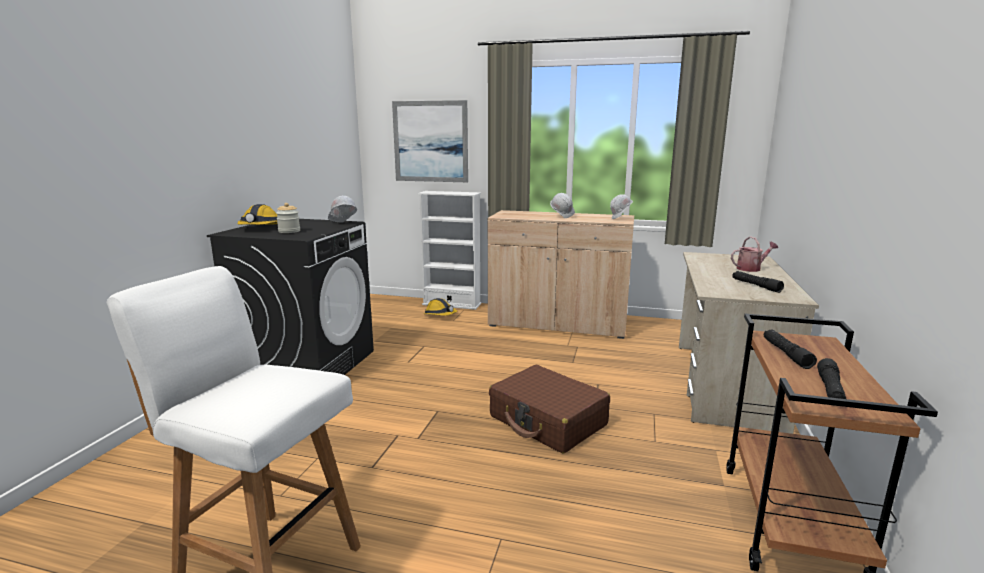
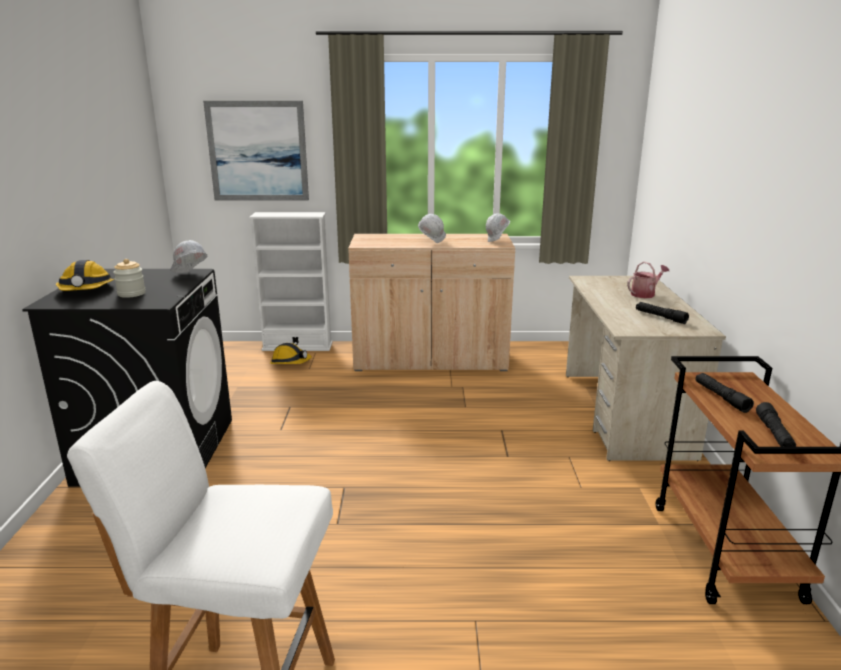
camera: 15 degrees left, 5 degrees up
brown suitcase [489,365,610,454] -> none

